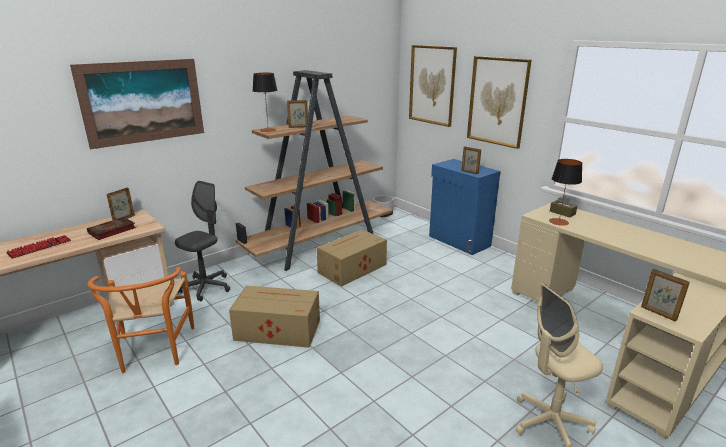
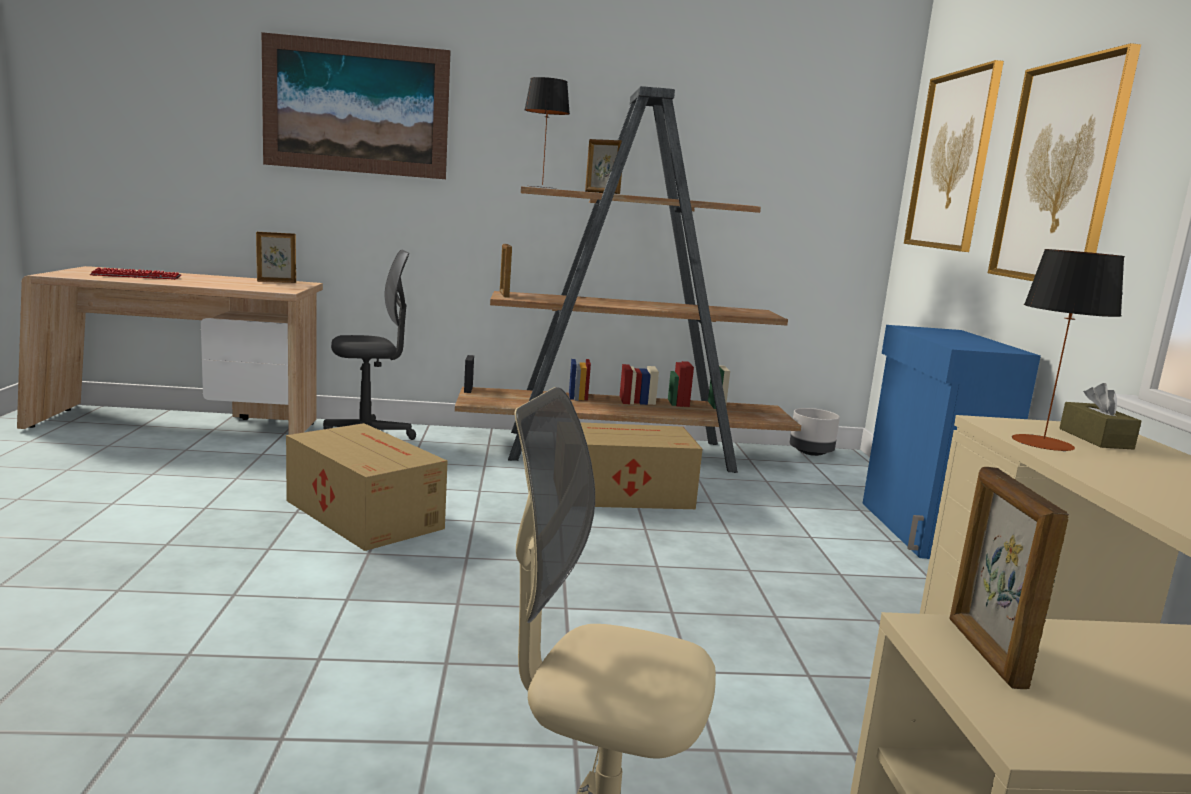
camera: 35 degrees right, 10 degrees down
book [87,217,136,240] -> none
orange chair [88,267,194,373] -> none
picture frame [461,146,481,174] -> picture frame moved to [500,244,512,298]

